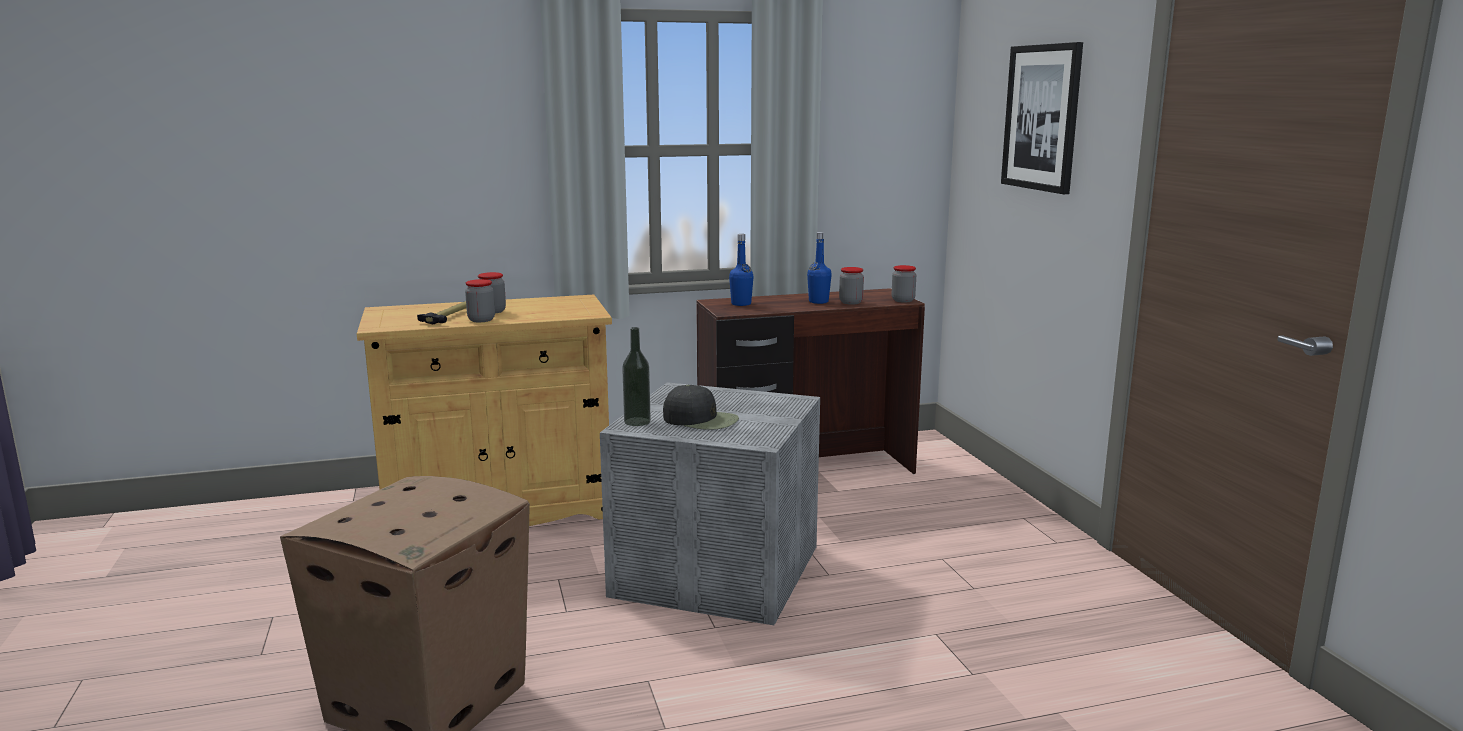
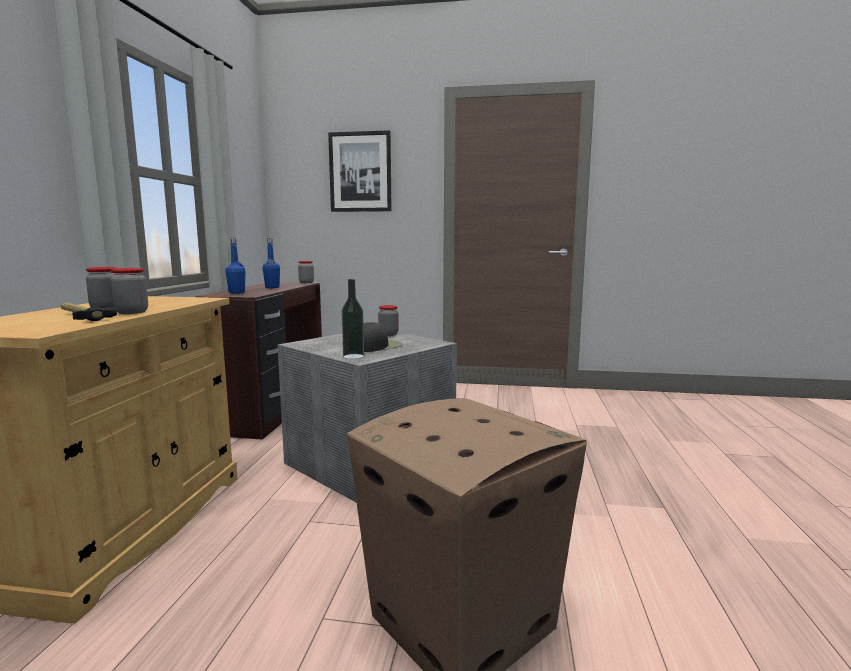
camera: 65 degrees left, 5 degrees down
jar [839,267,864,305] -> jar moved to [378,305,399,336]

